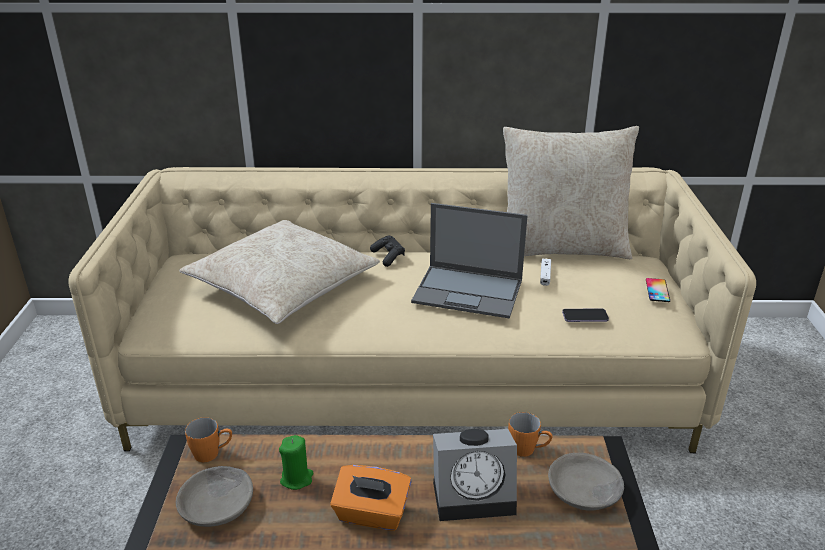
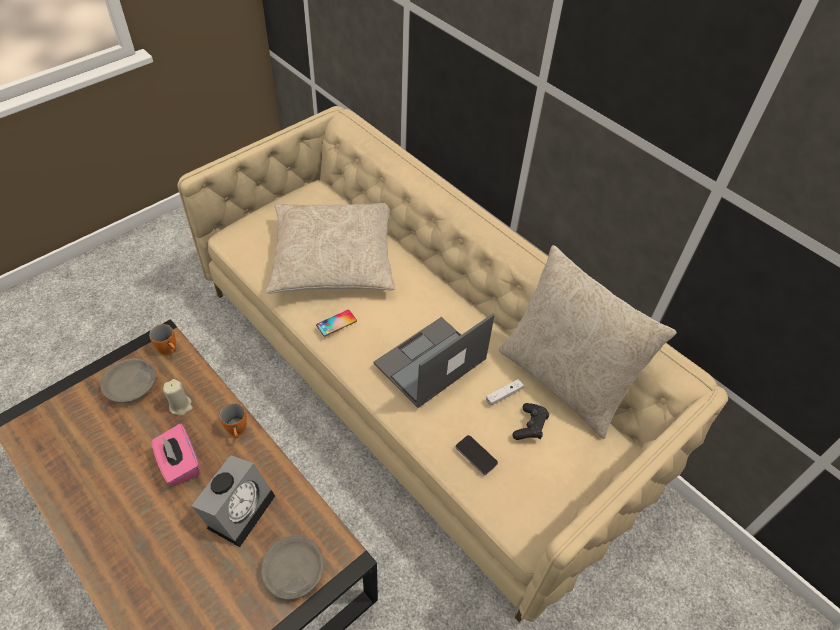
camera: 45 degrees right, 20 degrees up
green candle [279,435,314,490] -> beige candle [163,379,193,416]
orange tissue box [330,465,412,531] -> pink tissue box [152,424,201,486]
black game controller [370,236,405,267] -> black game controller moved to [512,403,549,440]
laptop [411,203,528,318] -> laptop turned 75 degrees clockwise [373,314,495,408]
alarm clock [433,429,517,521] -> alarm clock turned 105 degrees counterclockwise [192,455,275,547]
orange mug [508,412,553,457] -> orange mug moved to [220,403,247,438]
phone [646,278,670,302] -> phone moved to [316,310,357,336]

